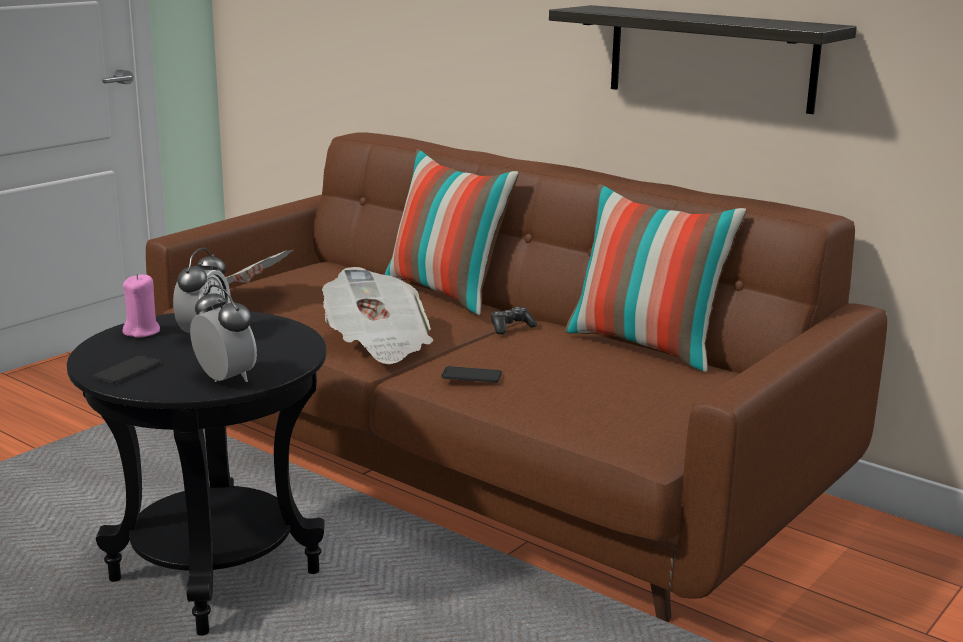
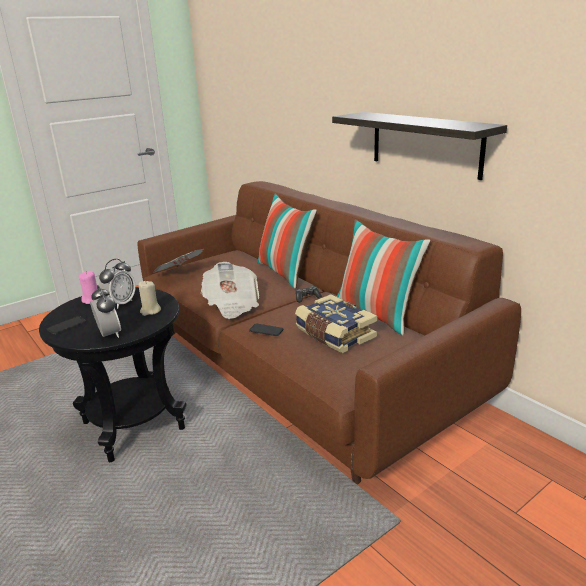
camera: 15 degrees right, 5 degrees up
none -> beige candle [138,280,161,316]
none -> book [295,294,377,353]

